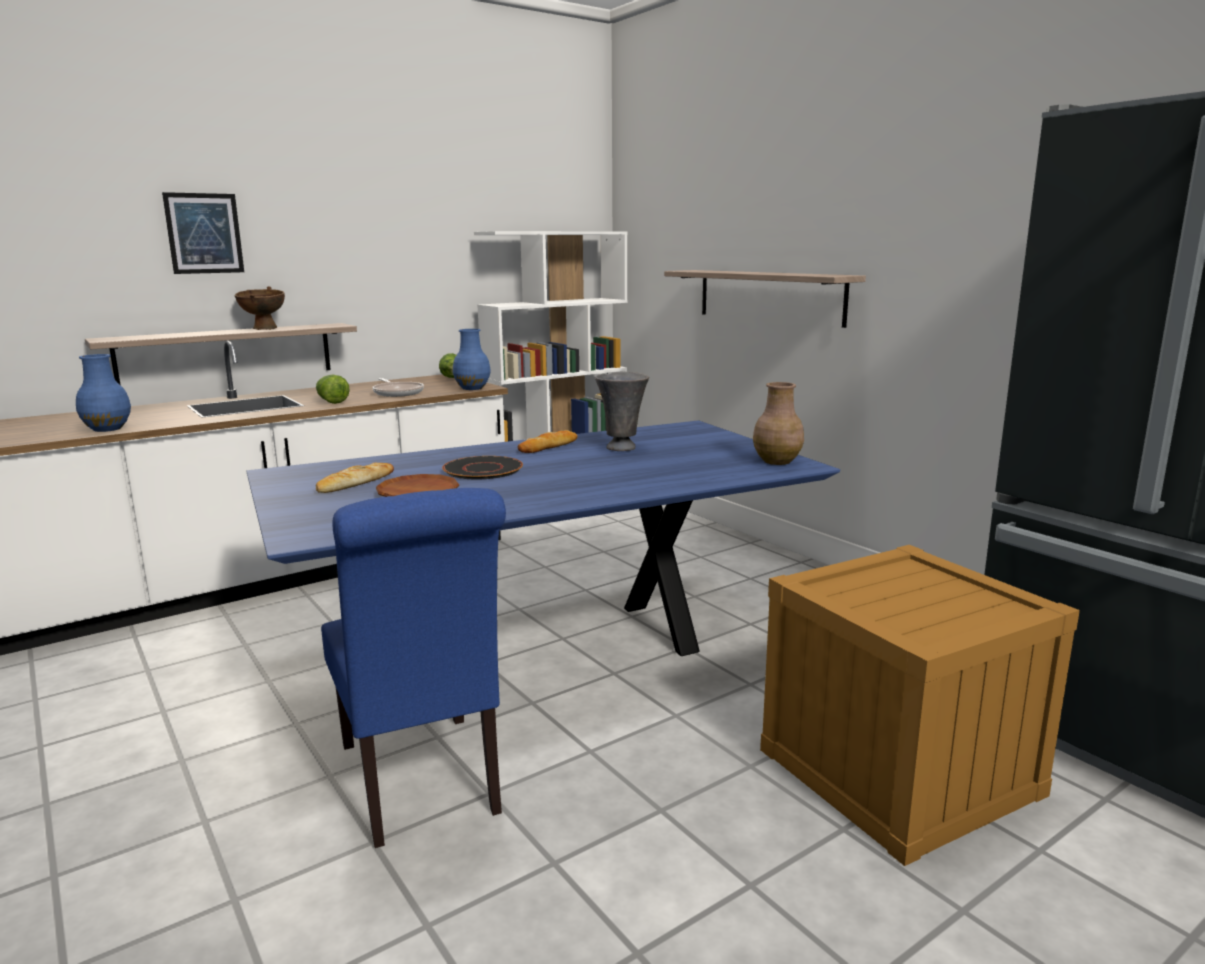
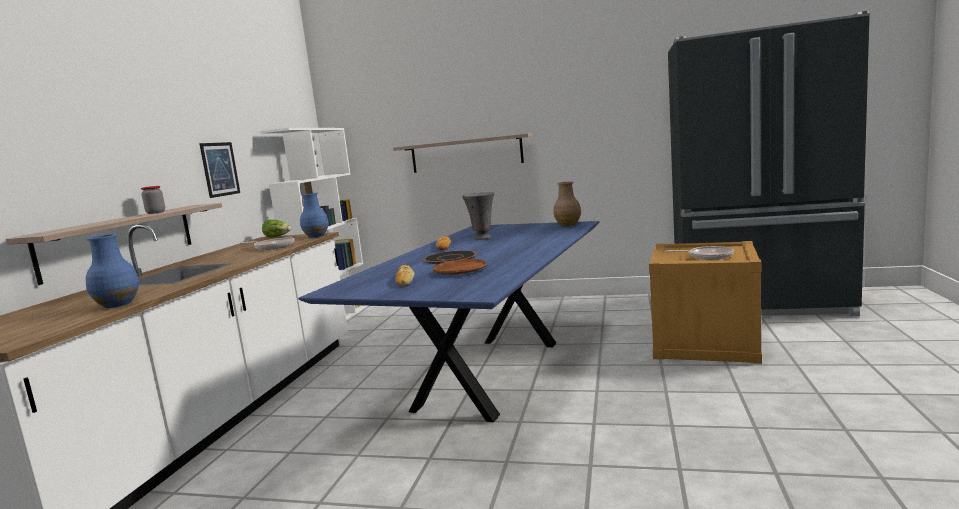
camera: 40 degrees left, 5 degrees down
picture [162,192,244,274] -> picture moved to [199,142,240,198]
brown bowl [235,286,285,330] -> jar [141,186,165,214]
lettuce [316,375,350,404] -> none
blue chair [321,488,506,848] -> none
none -> frying pan [665,246,734,260]

